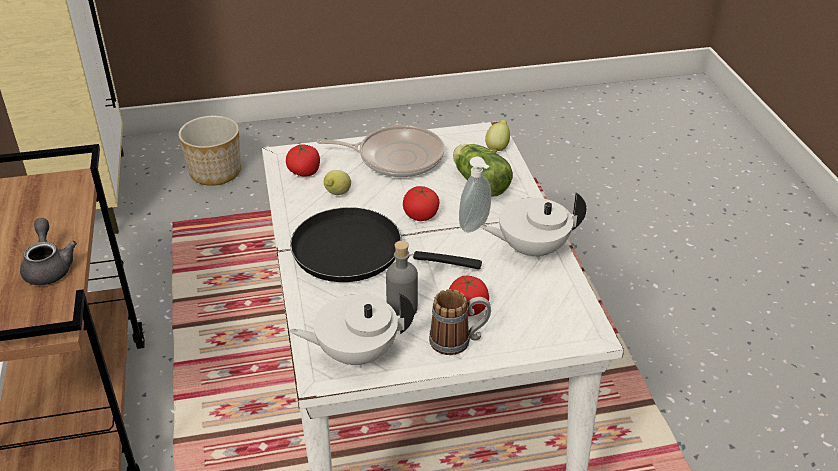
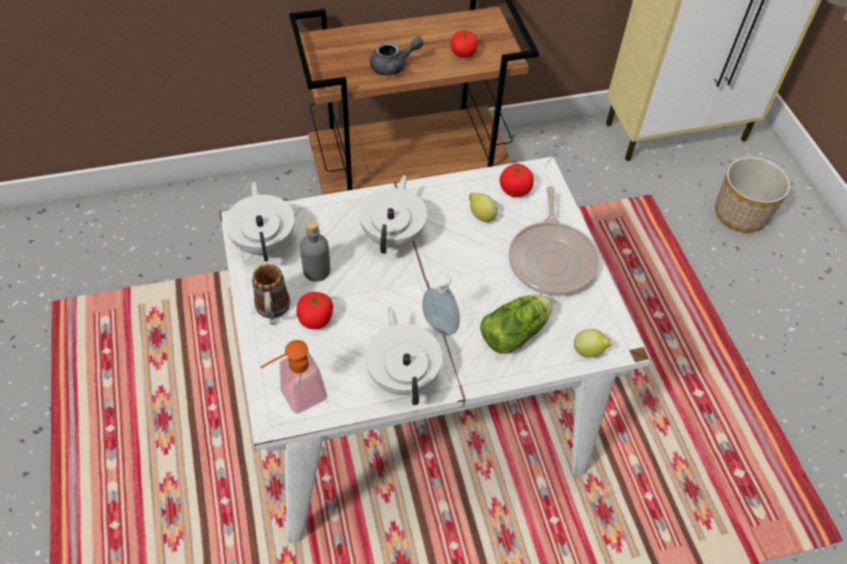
camera: 85 degrees right, 15 degrees up
black frying pan [290,207,482,282] -> white teapot [359,175,427,254]
tomato [403,186,439,221] -> tomato moved to [451,30,477,57]
none -> soap dispenser [260,340,327,414]

